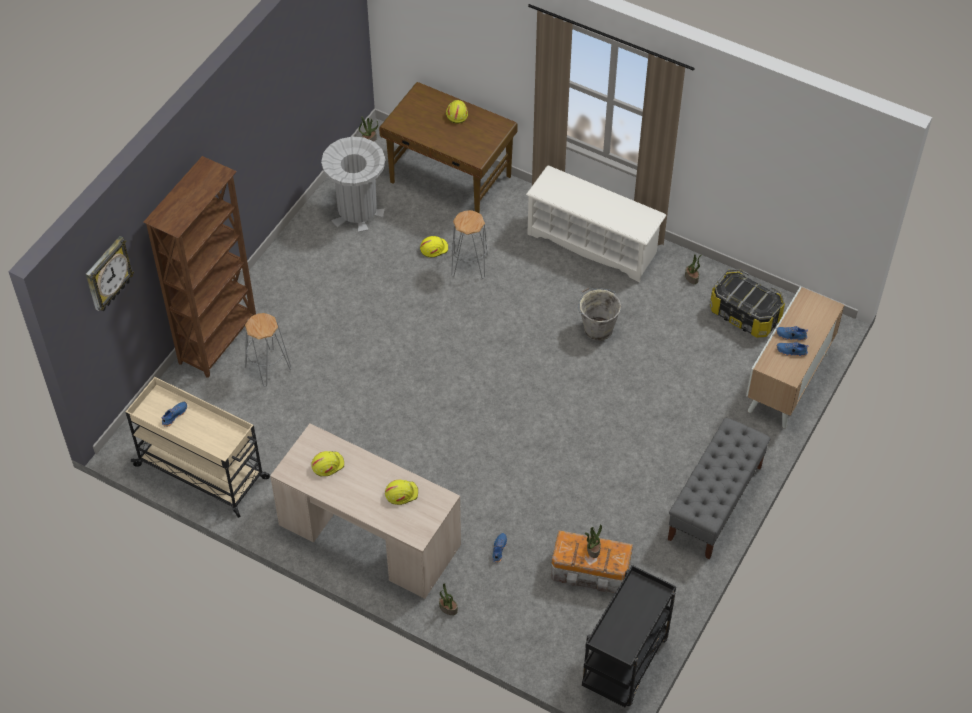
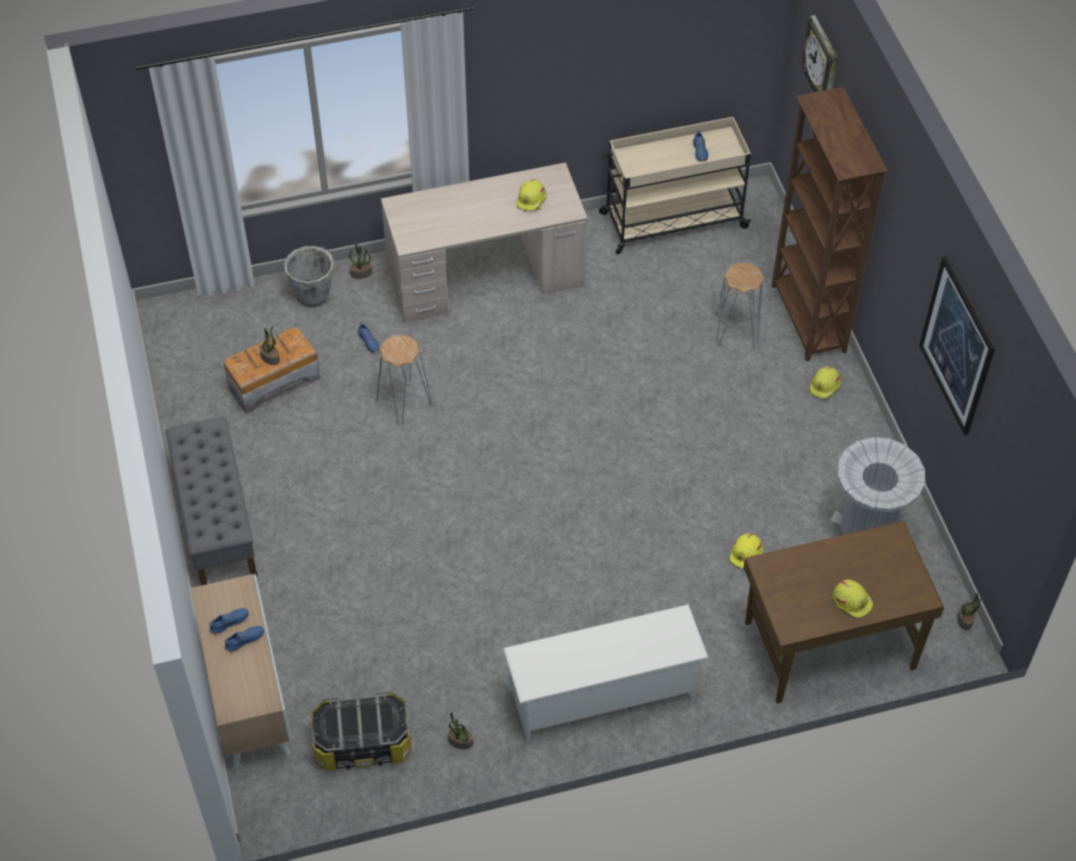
camera: 135 degrees right, 0 degrees up
yellow hard hat [385,480,418,505] -> yellow hard hat moved to [809,367,841,399]
grey stool [451,210,488,279] -> grey stool moved to [376,335,432,425]
grey bucket [578,287,621,341] -> grey bucket moved to [284,246,339,308]
black cart [582,565,676,707] -> none
none -> picture [919,257,995,435]

